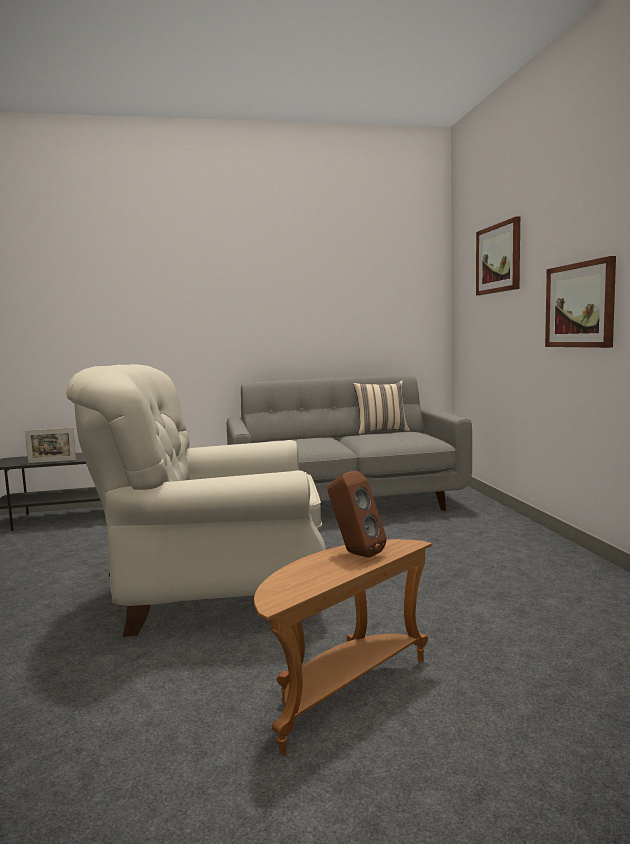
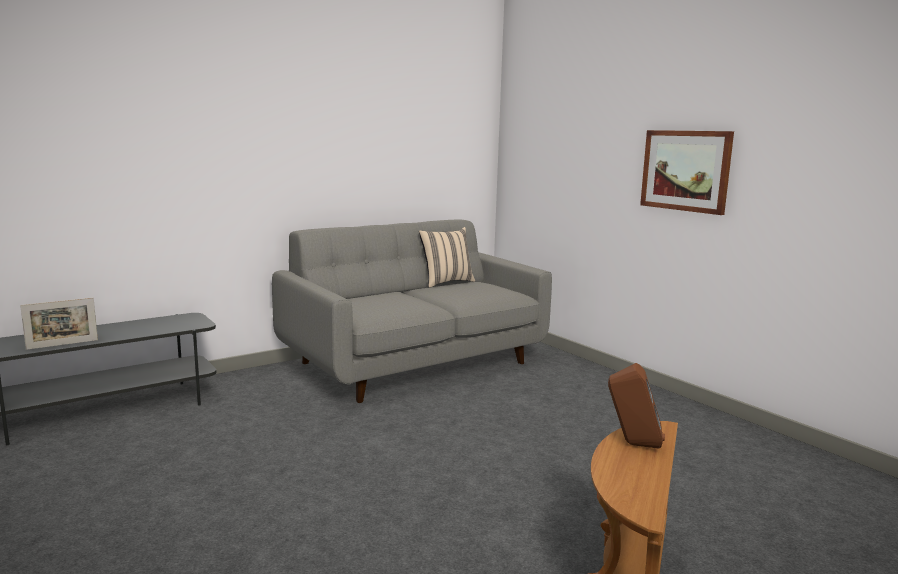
camera: 25 degrees left, 5 degrees up
beige armchair [66,364,326,637] -> none
picture [476,216,520,296] -> none

